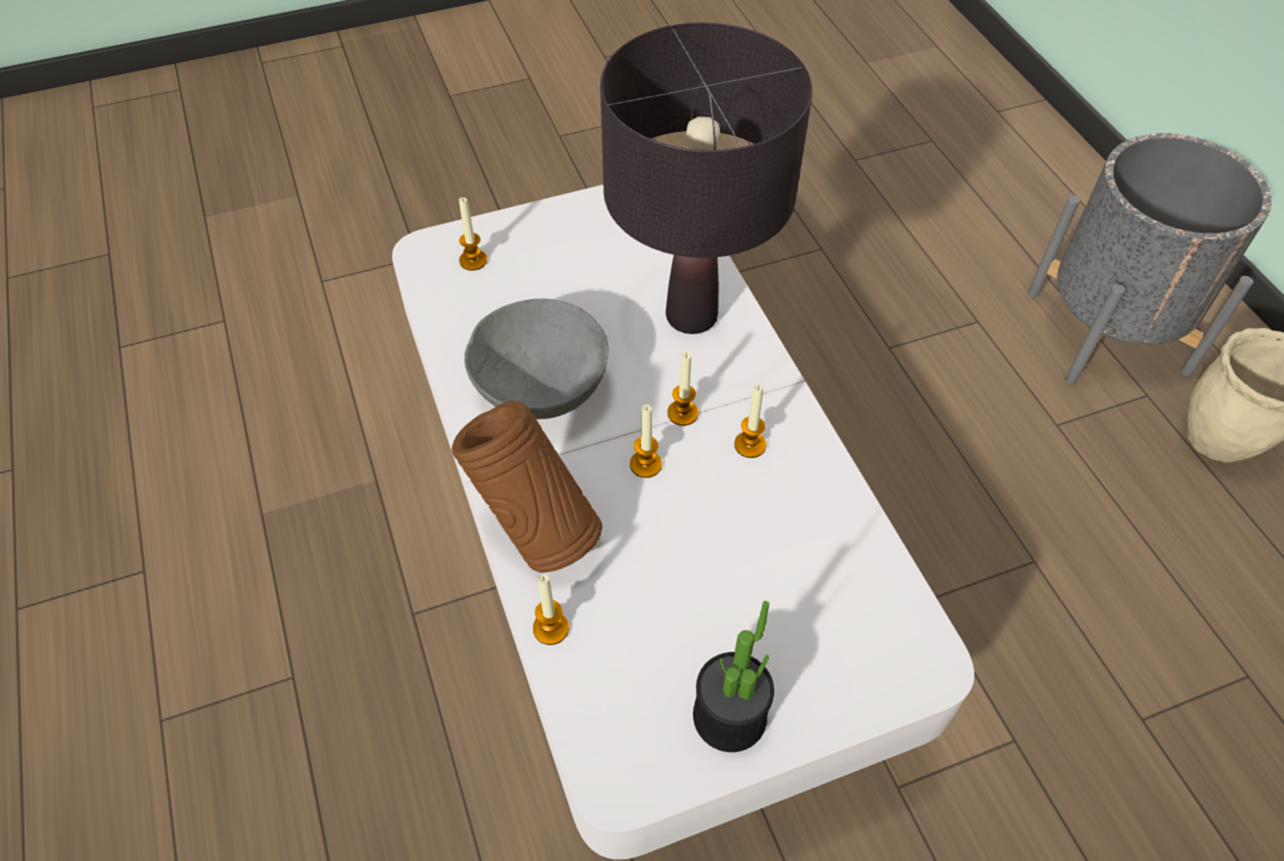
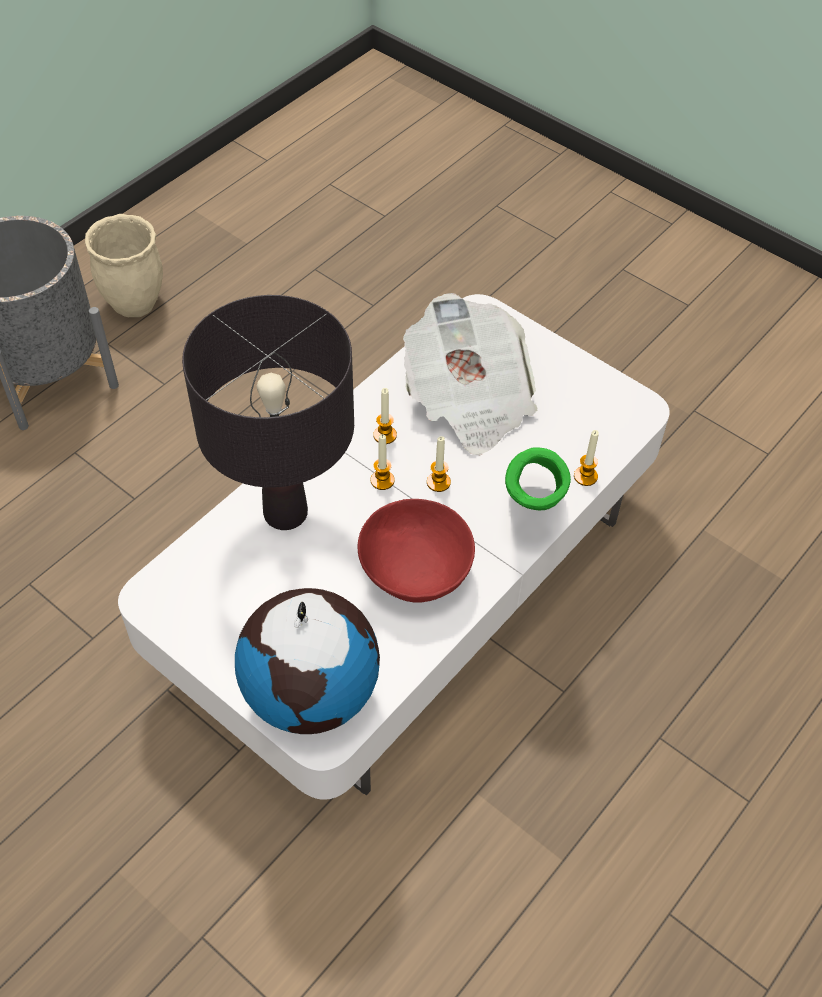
camera: 120 degrees left, 0 degrees up
brown vase [452,400,602,573] -> green vase [505,447,571,510]
candle [459,197,487,271] -> globe [235,588,380,734]
grey bowl [464,299,609,419] -> red bowl [358,499,475,603]
potted plant [693,601,774,752] -> none
none -> newspaper [403,293,537,456]

